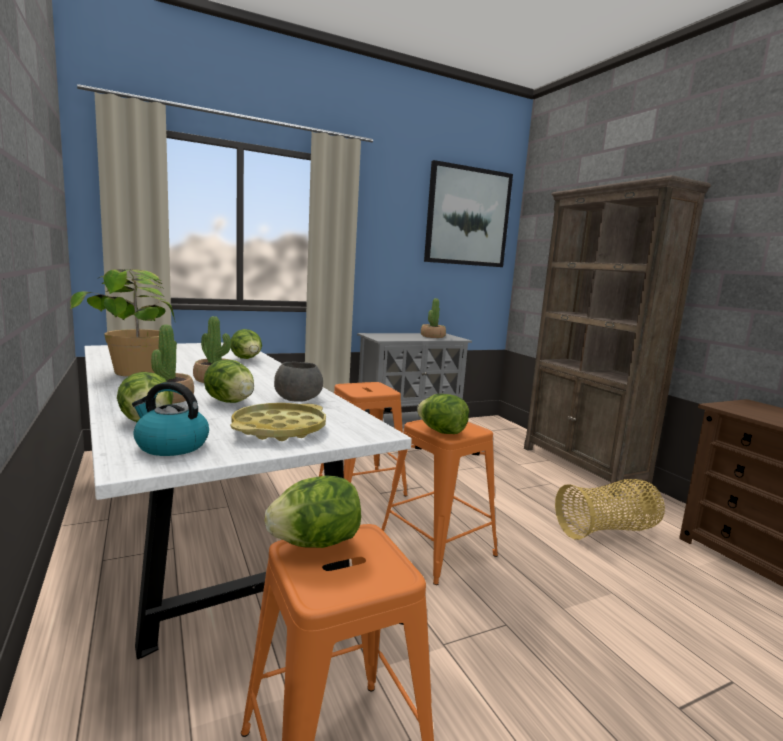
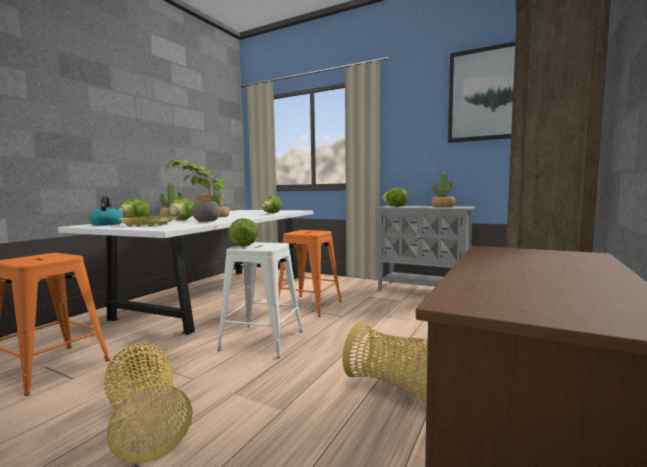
camera: 55 degrees right, 5 degrees down
lettuce [265,475,361,548] -> lettuce moved to [382,188,408,207]
orange stool [382,420,498,585] -> white stool [217,242,302,358]
none -> basket [104,343,193,463]

